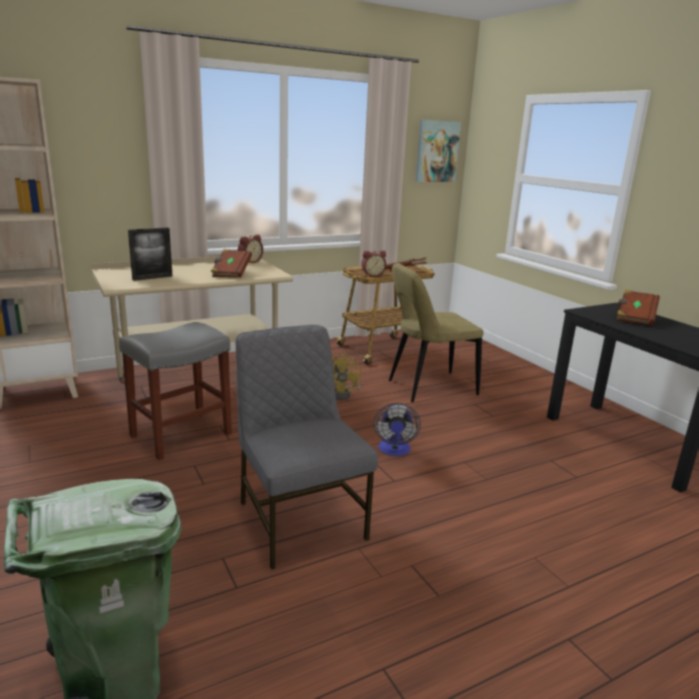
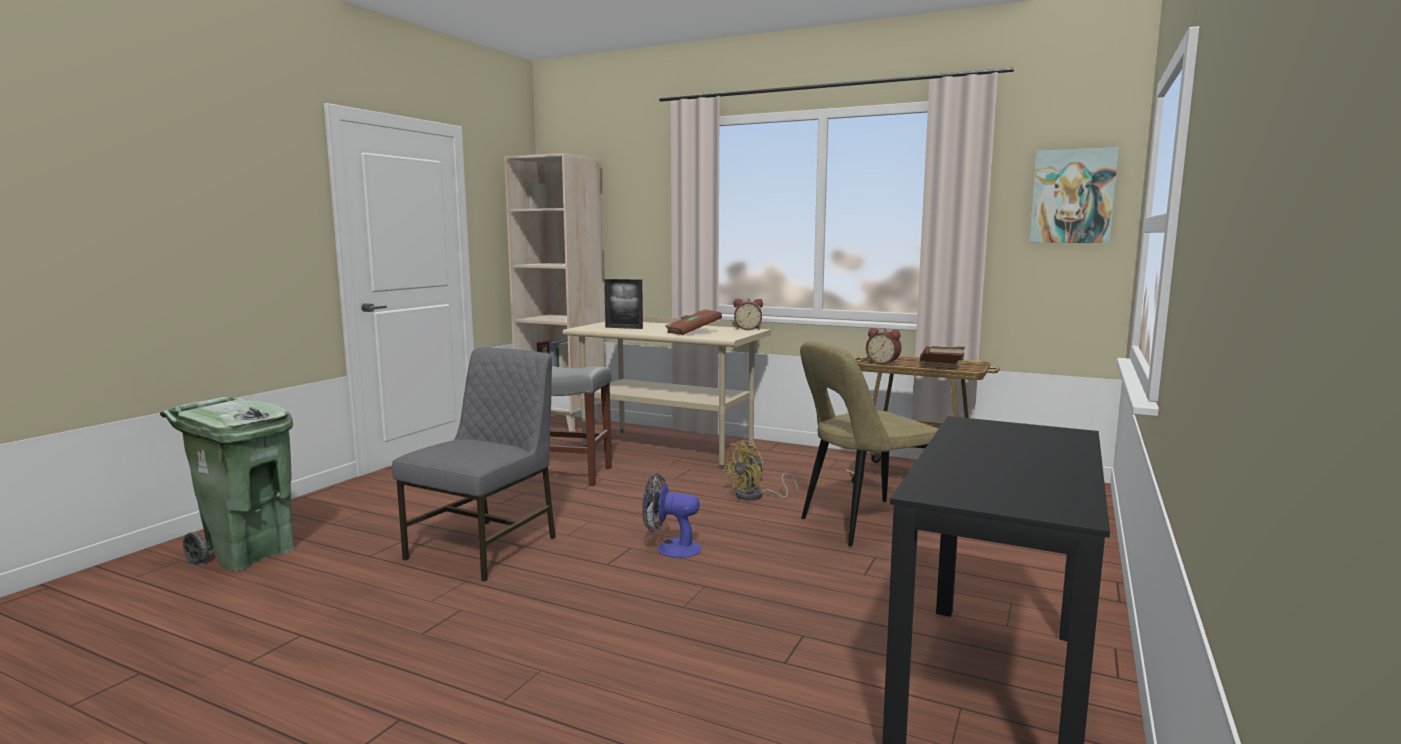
camera: 55 degrees right, 10 degrees down
fan [374,403,421,456] -> fan turned 45 degrees clockwise [642,473,701,558]
beige chair [389,263,484,402] -> beige chair turned 60 degrees counterclockwise [800,341,939,546]
brown book [617,289,660,326] -> none

